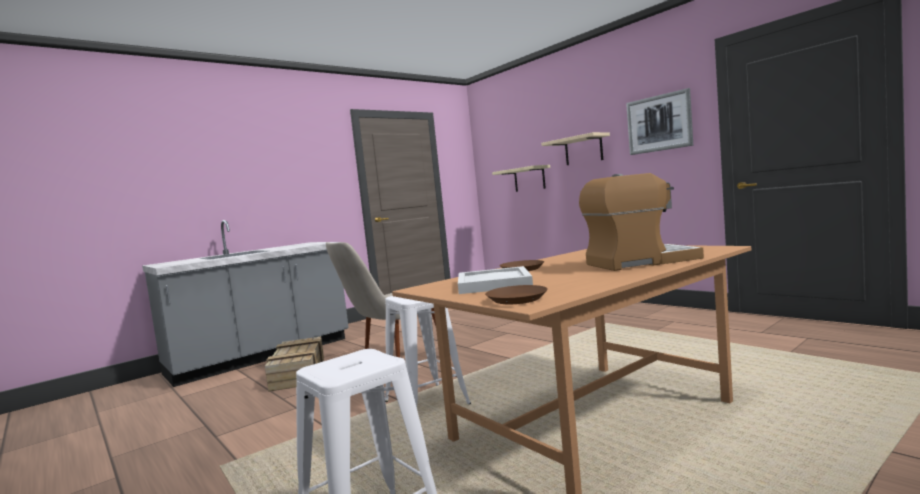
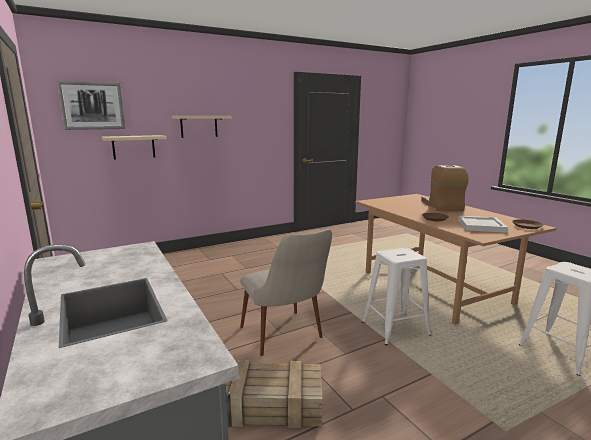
camera: 80 degrees left, 10 degrees up
picture [626,88,693,155] -> picture moved to [57,81,125,130]

